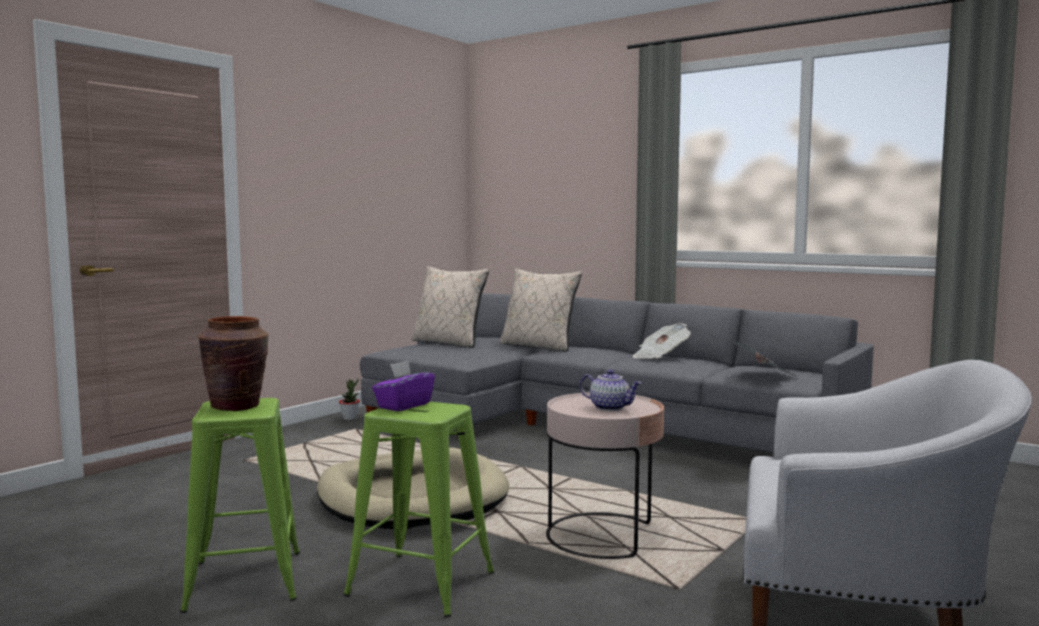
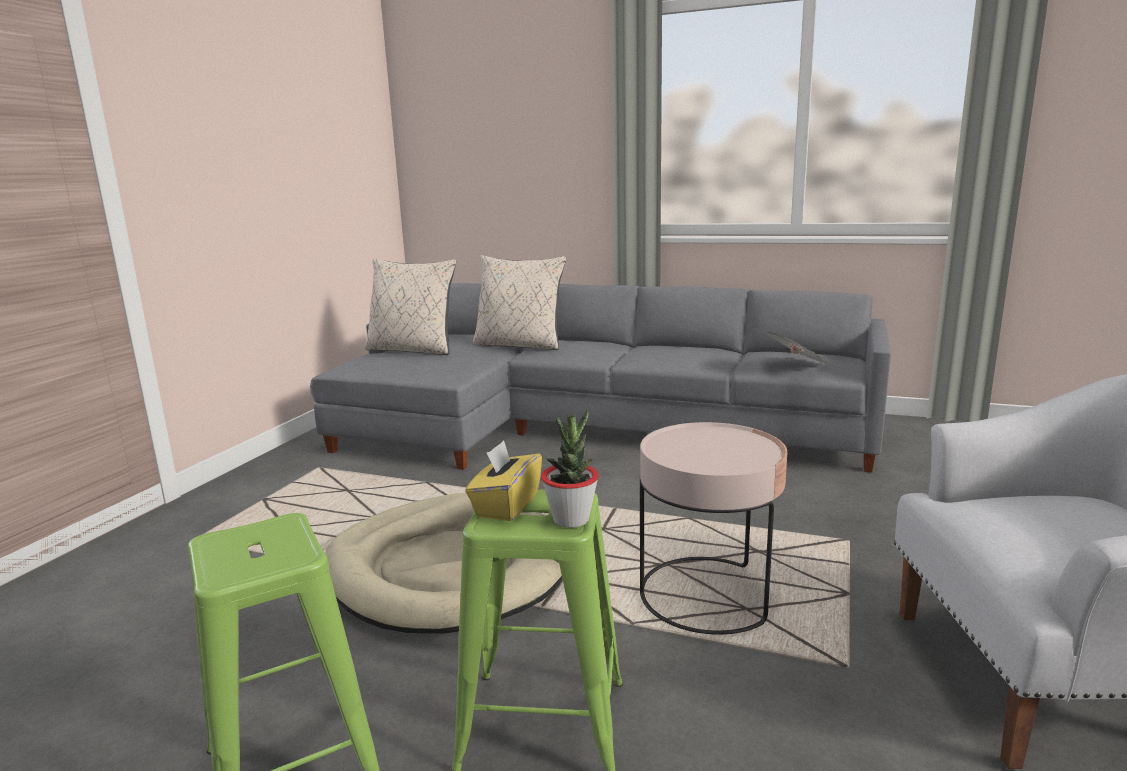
camera: 15 degrees left, 10 degrees up
brown vase [198,316,268,411] -> none
potted plant [339,379,360,420] -> potted plant moved to [541,410,599,528]
purple tissue box [372,360,435,411] -> yellow tissue box [465,440,542,521]
teapot [580,369,642,411] -> none
newspaper [632,323,691,359] -> none

